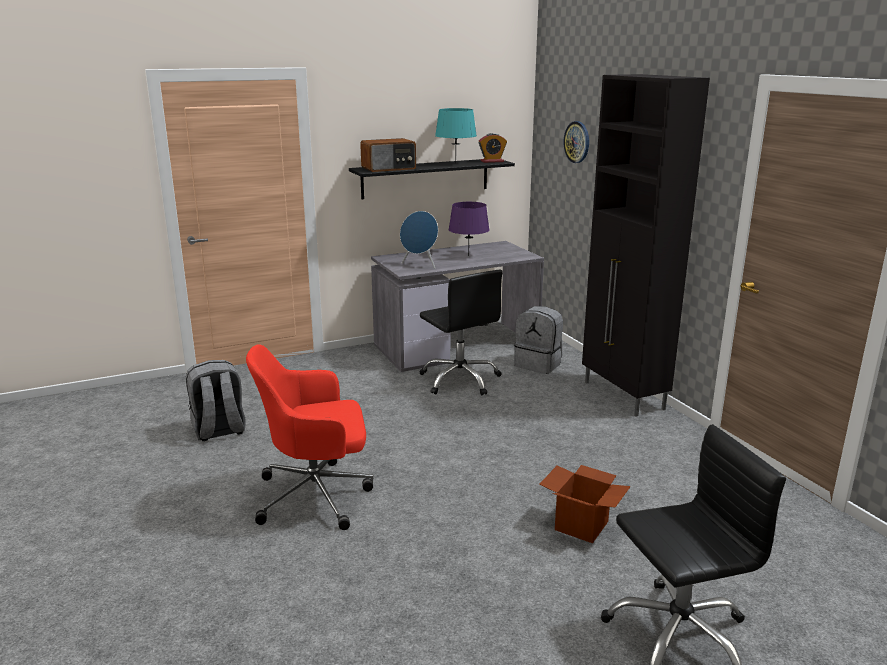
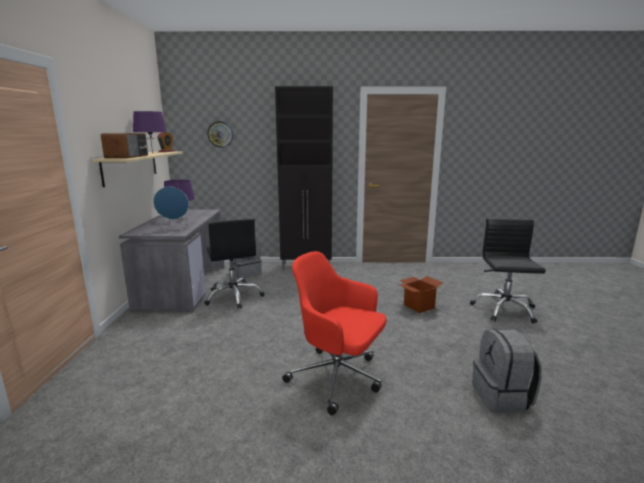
camera: 65 degrees left, 5 degrees down
grey backpack [186,360,246,441] -> grey backpack moved to [473,329,542,413]
red office chair [246,344,373,530] -> red office chair turned 105 degrees clockwise [283,251,386,416]
black shelf [349,159,515,199] -> beige shelf [92,151,183,187]
black office chair [419,270,503,395] -> black office chair turned 75 degrees clockwise [204,218,265,309]
turquoise table lamp [435,108,477,164] -> purple table lamp [133,111,167,153]

